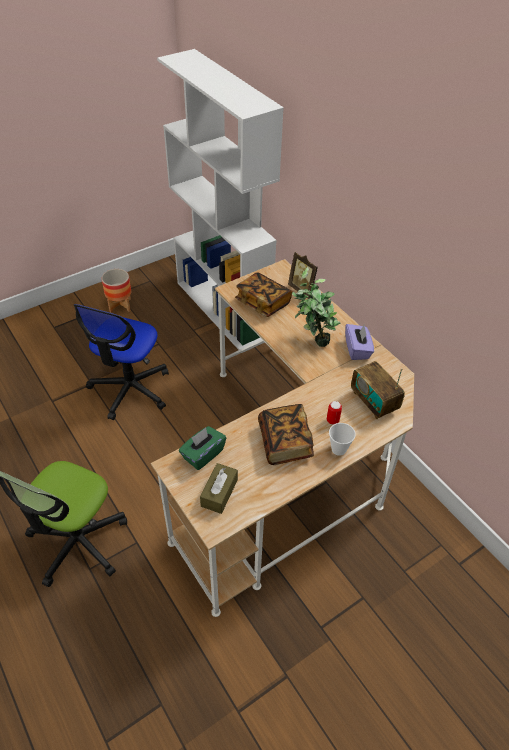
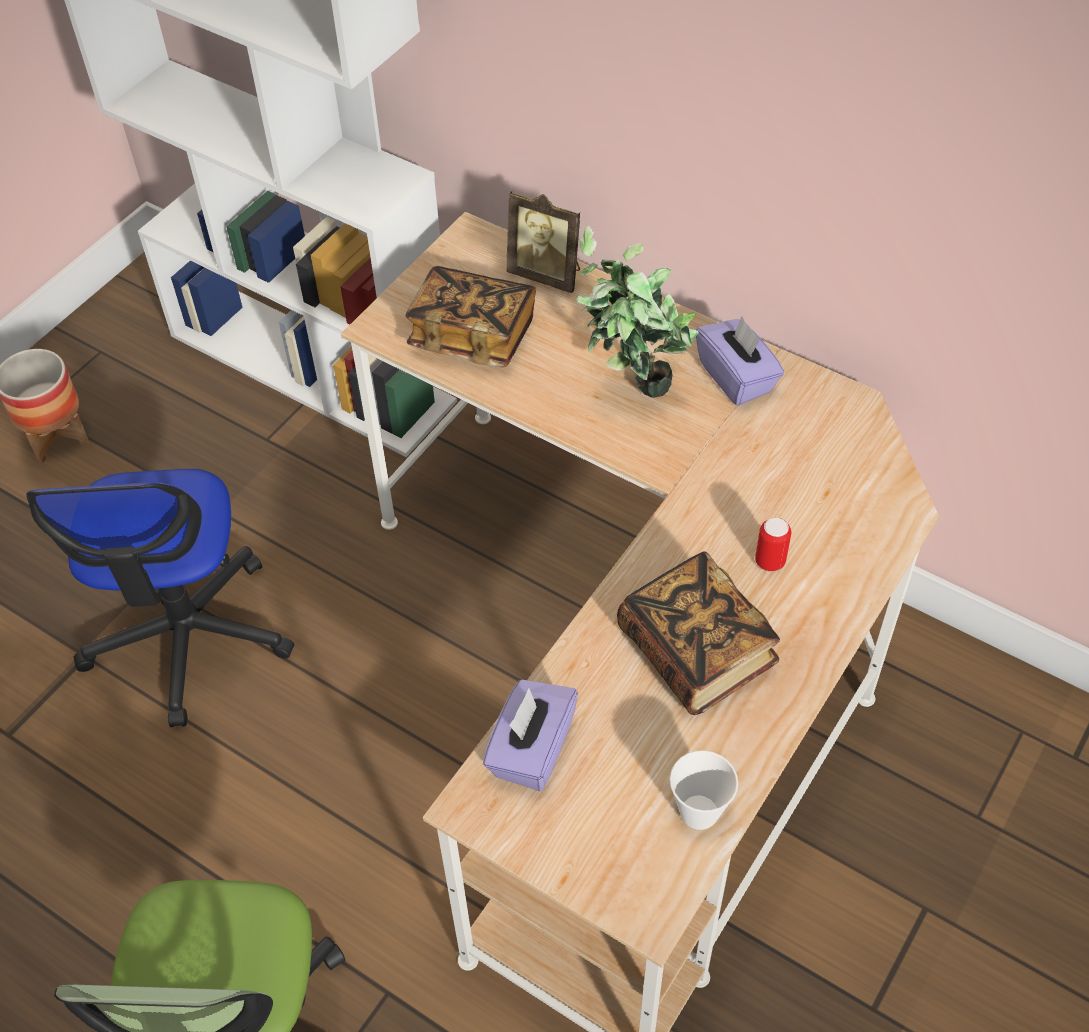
camera: 20 degrees left, 5 degrees up
green tissue box [179,426,226,470] -> purple tissue box [483,679,578,791]
brown tissue box [200,463,238,514] -> none
cup [329,423,356,456] -> cup moved to [670,750,738,830]
radio [351,361,405,419] -> none

